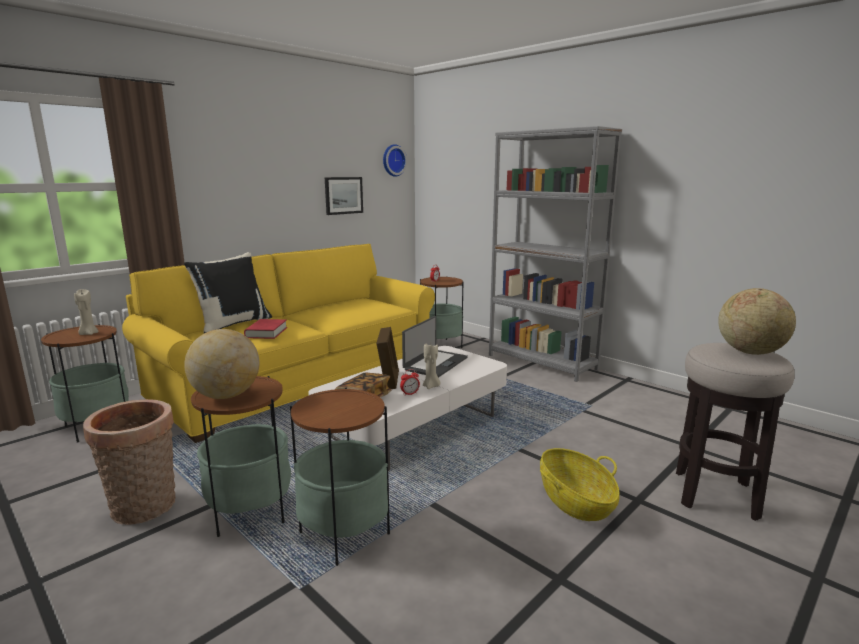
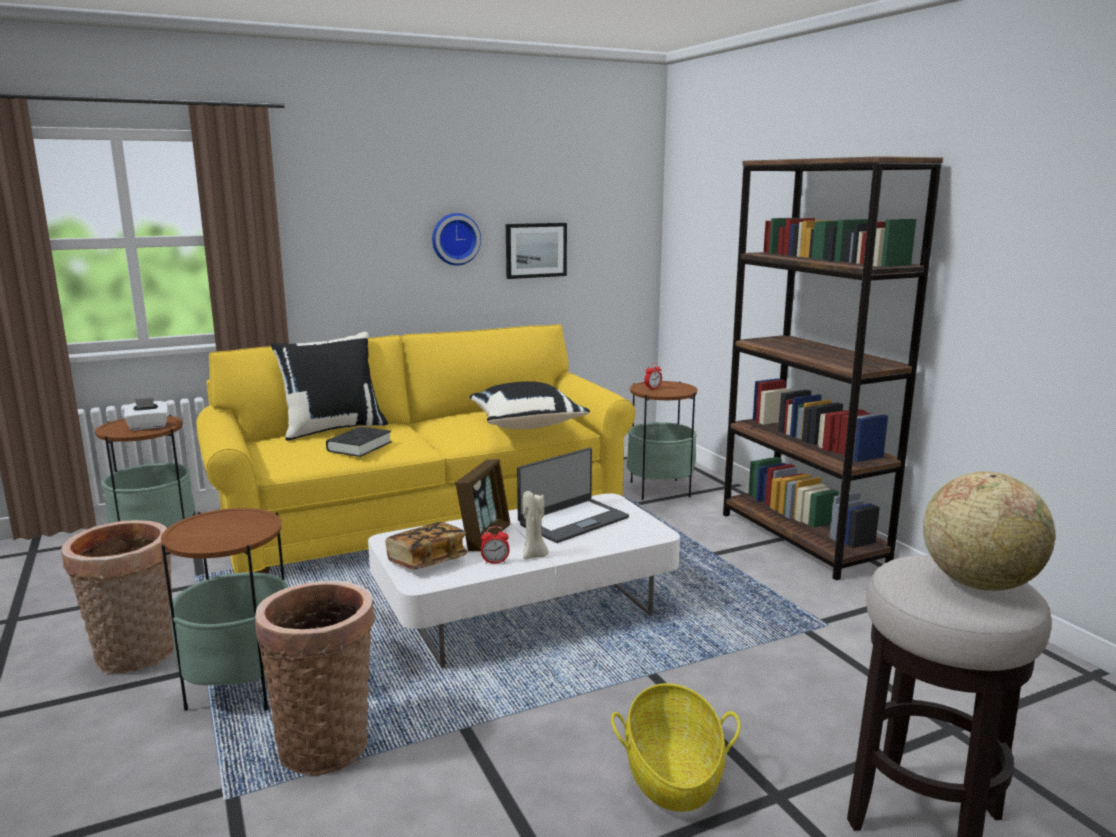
camera: 20 degrees right, 0 degrees up
beige candle [74,289,99,335] -> white tissue box [124,398,168,430]
globe [184,329,260,399] -> none
red book [244,319,287,339] -> black book [326,426,392,457]
side table [290,387,390,566] -> basket [255,580,375,776]
wall clock [383,144,407,177] -> wall clock moved to [432,213,481,266]
grey bookcase [489,126,622,382] -> brown bookcase [723,156,943,580]
none -> black pillow [469,381,590,429]

